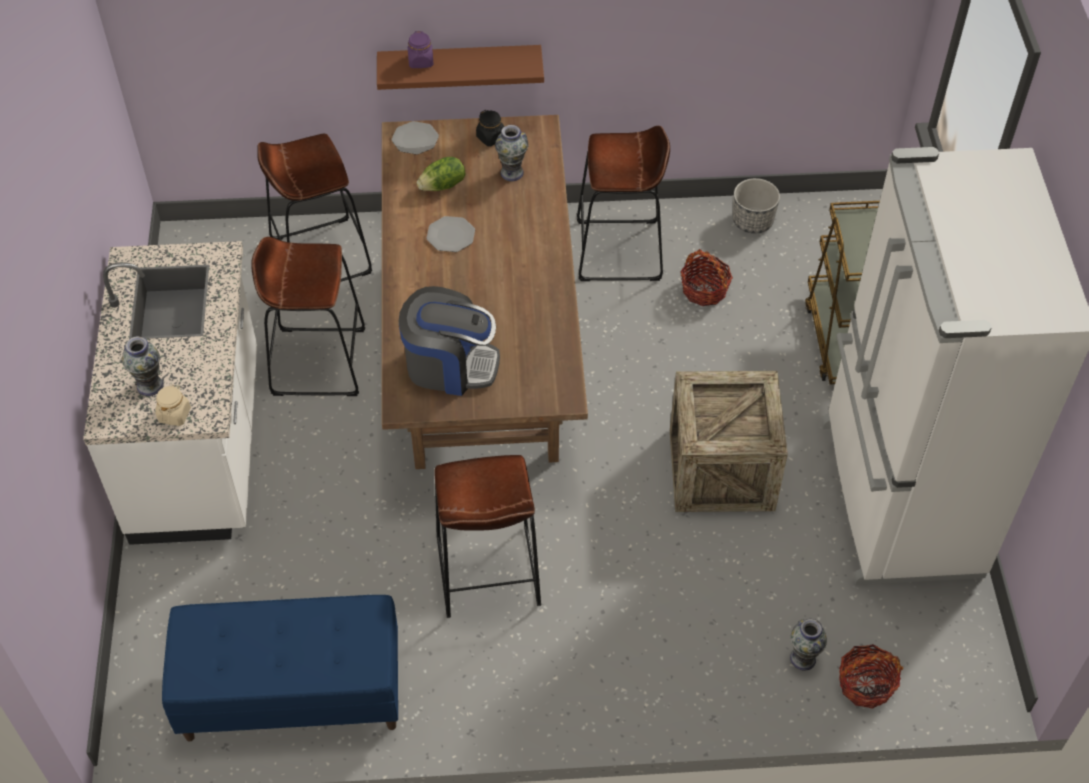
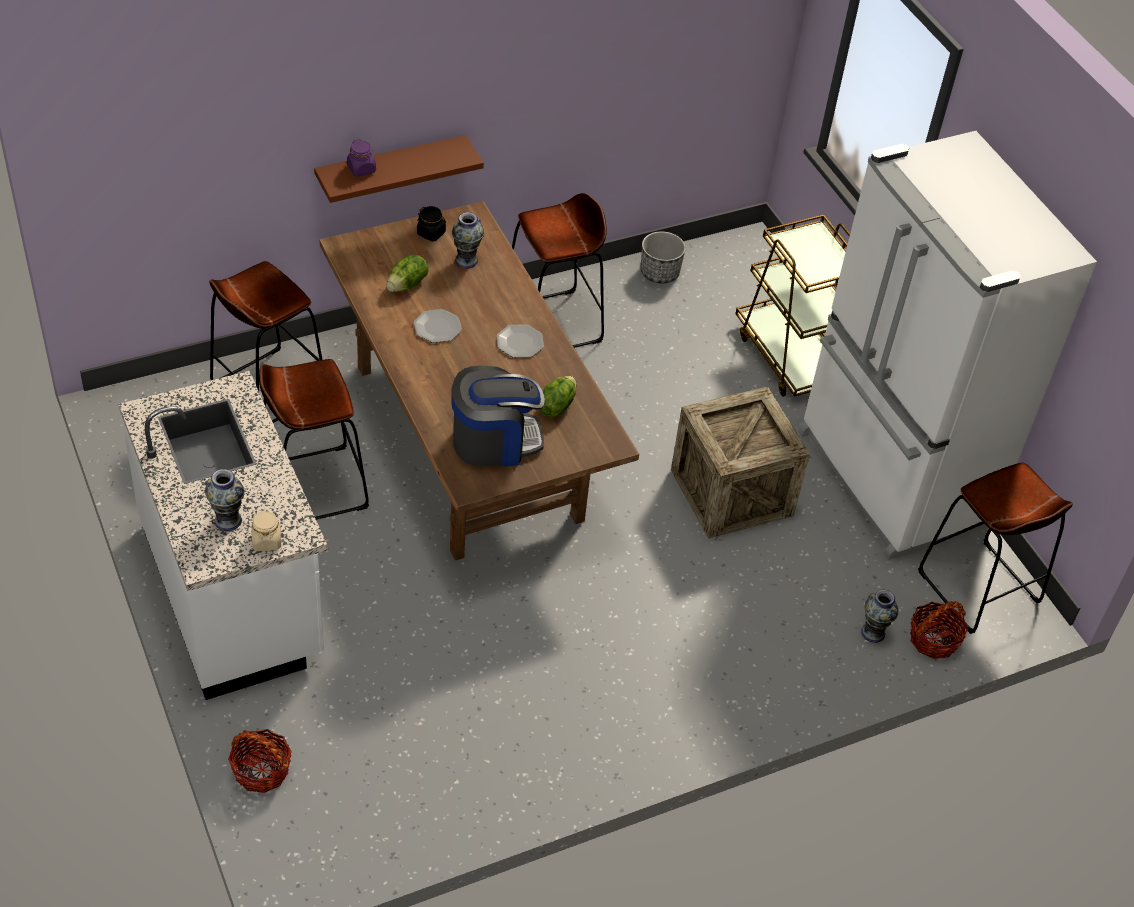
camera: 25 degrees left, 5 degrees down
blue bench [162,595,398,742] -> none
plate [392,121,439,155] -> plate moved to [497,324,544,358]
brown stool [434,455,541,618] -> brown stool moved to [918,462,1073,634]
basket [681,249,733,306] -> basket moved to [228,729,292,793]
none -> lettuce [537,376,576,417]

